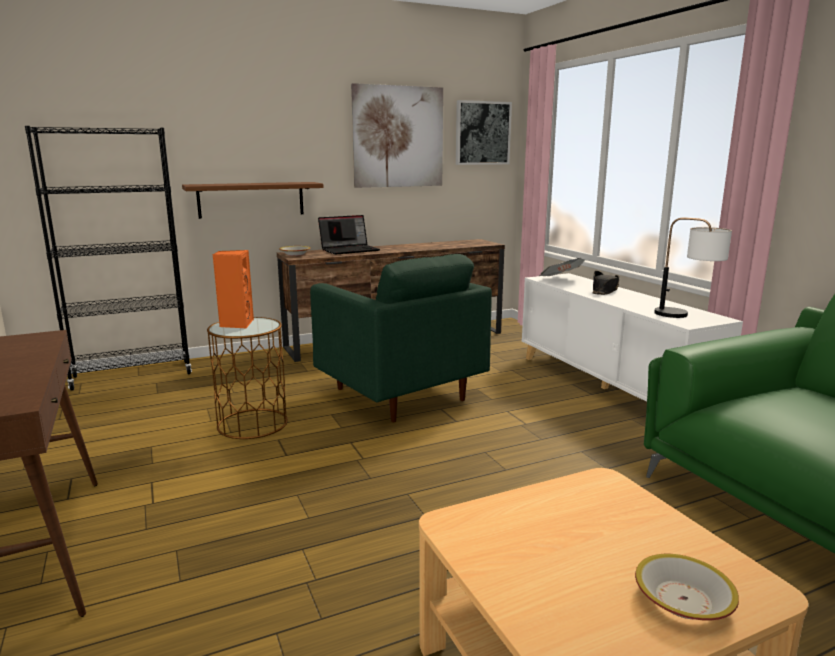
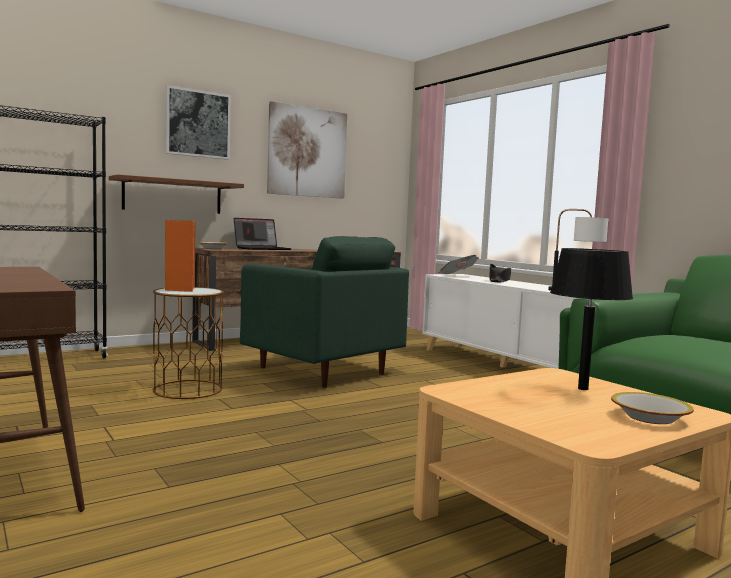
camera: 10 degrees left, 10 degrees down
picture [456,100,512,165] -> picture moved to [165,85,231,160]
none -> black table lamp [550,248,633,390]

